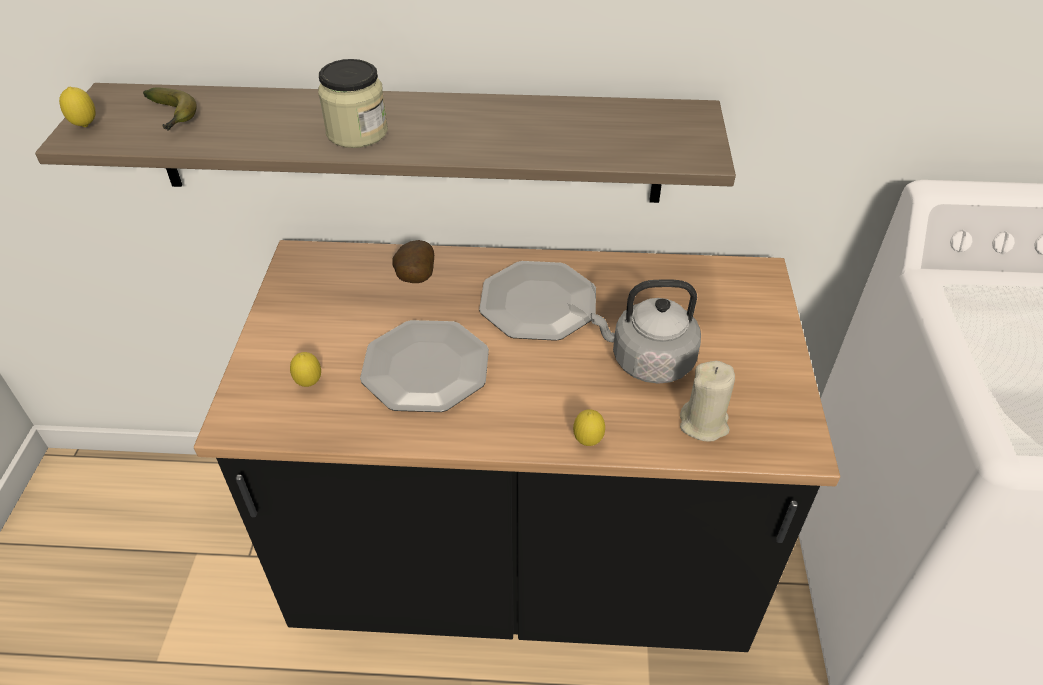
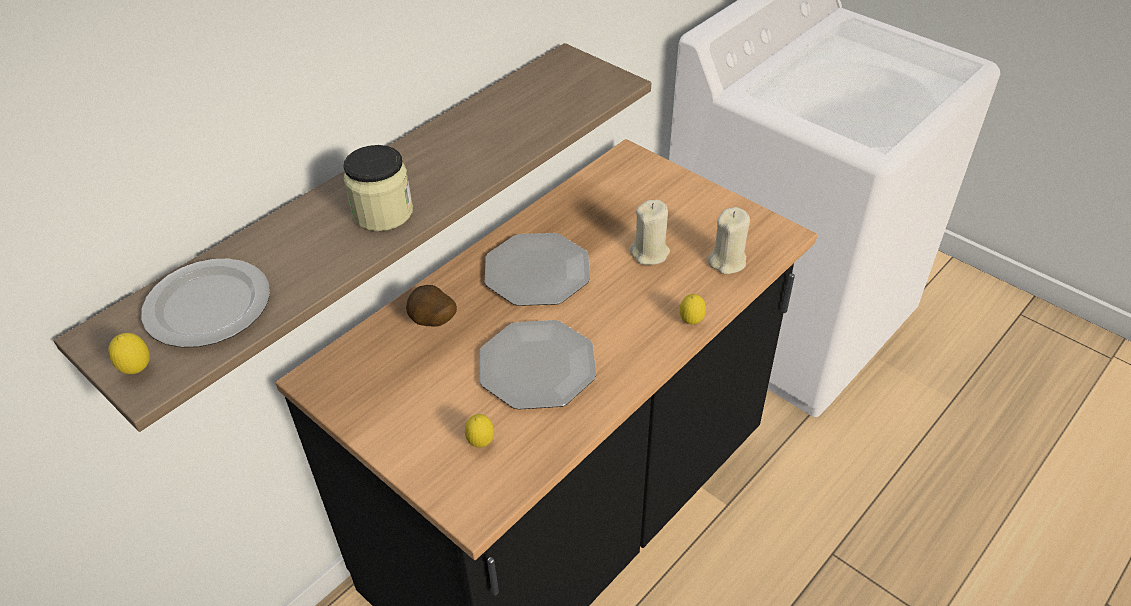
camera: 50 degrees left, 0 degrees up
banana [143,87,197,131] -> plate [141,259,270,348]
grey kettle [591,279,701,384] -> beige candle [630,199,670,265]

